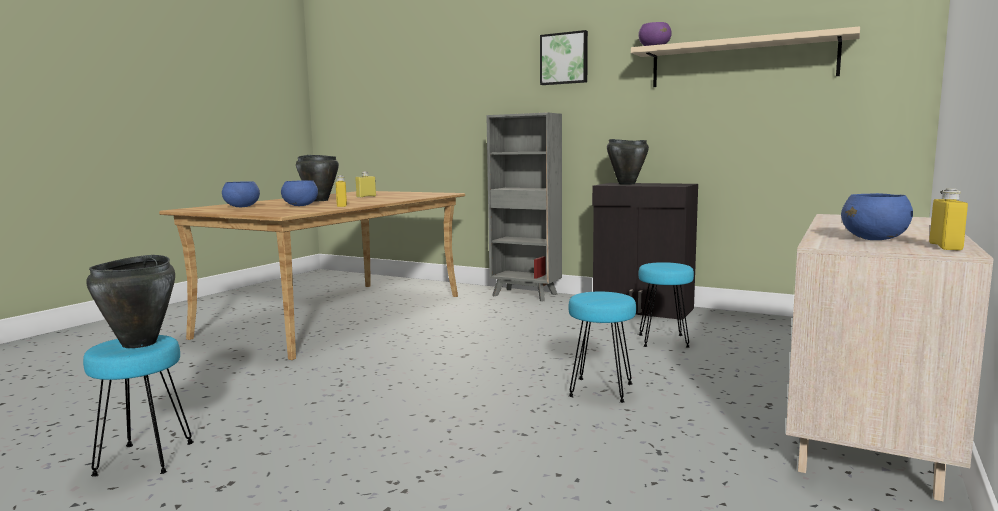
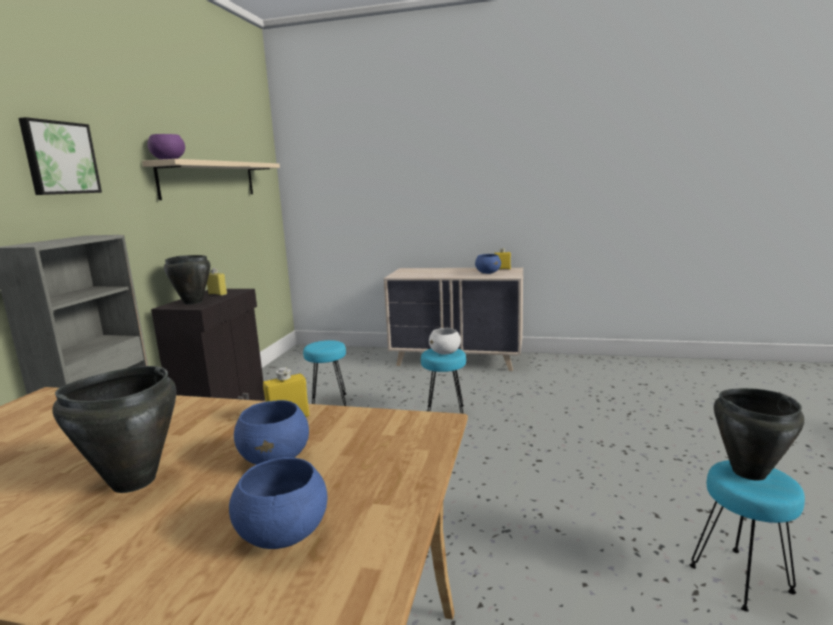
camera: 105 degrees left, 5 degrees up
yellow bottle [355,171,376,198] -> yellow bottle moved to [207,268,227,296]
none -> white bowl [429,328,461,355]

